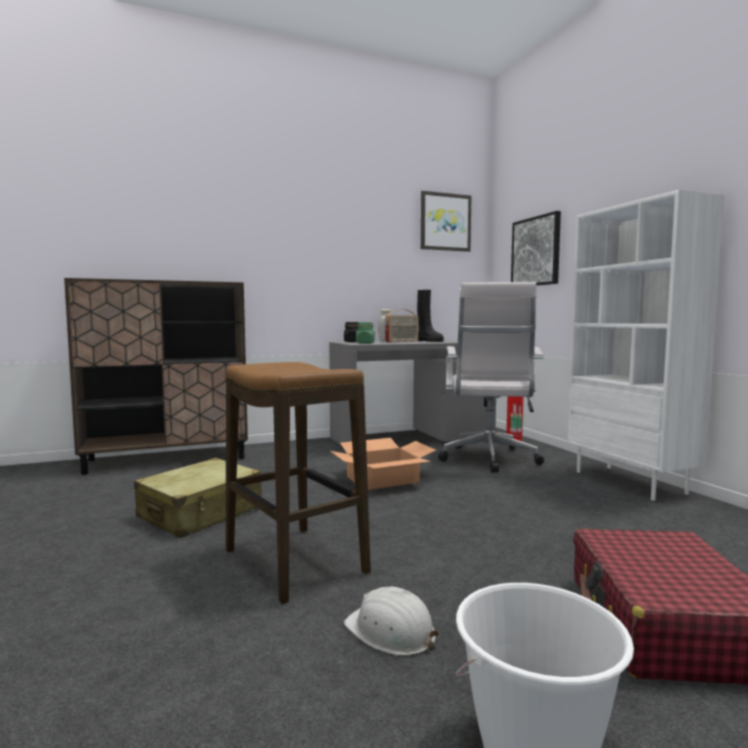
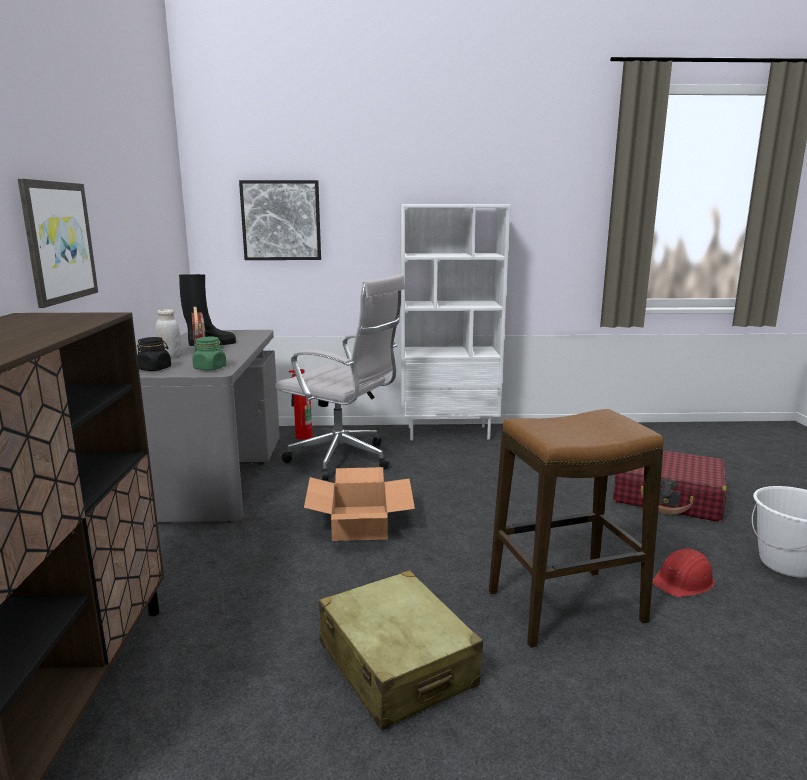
camera: 70 degrees left, 10 degrees up
white hard hat [344,587,440,656] -> red hard hat [652,548,714,597]
picture [421,191,472,252] -> picture moved to [18,179,98,308]

